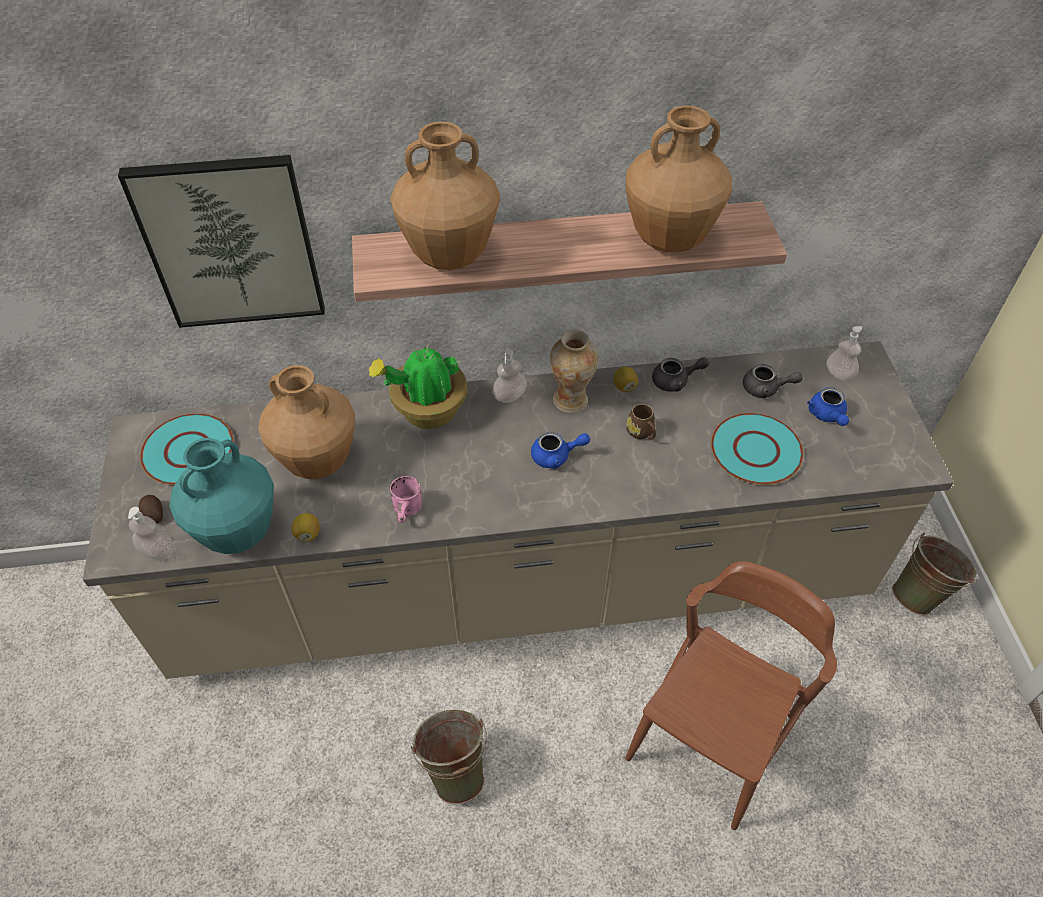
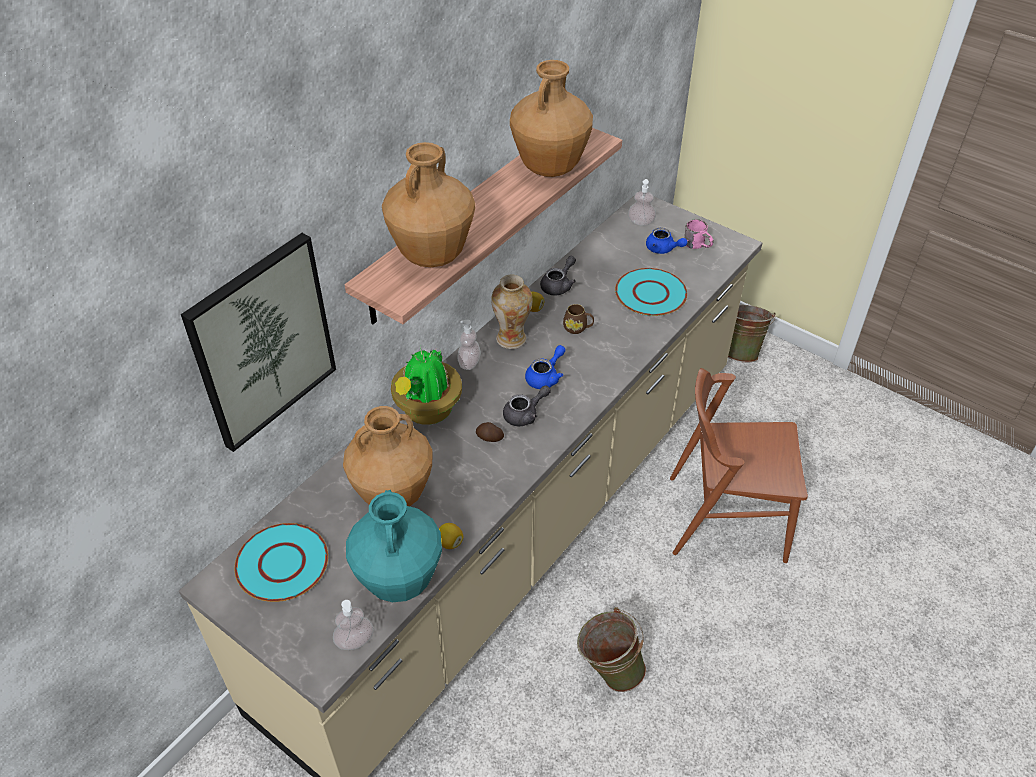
camera: 45 degrees left, 5 degrees down
potato [138,495,163,523] -> potato moved to [476,422,504,442]
pink mug [389,476,422,523] -> pink mug moved to [685,219,714,249]
brown chair [625,561,837,830] -> brown chair turned 75 degrees counterclockwise [670,368,808,563]
grey teapot [743,364,803,398] -> grey teapot moved to [503,385,551,426]

